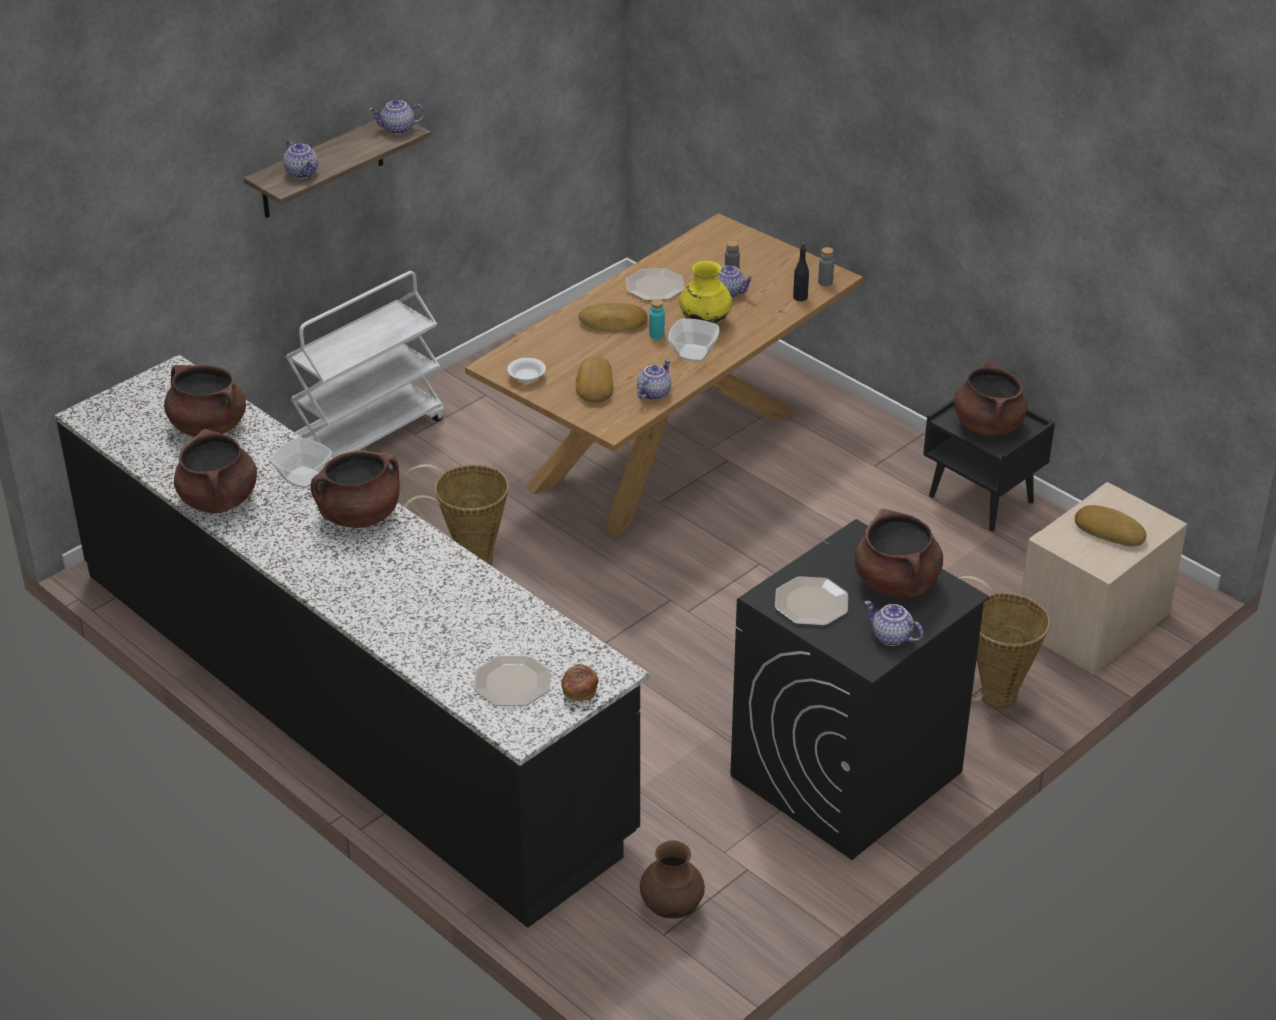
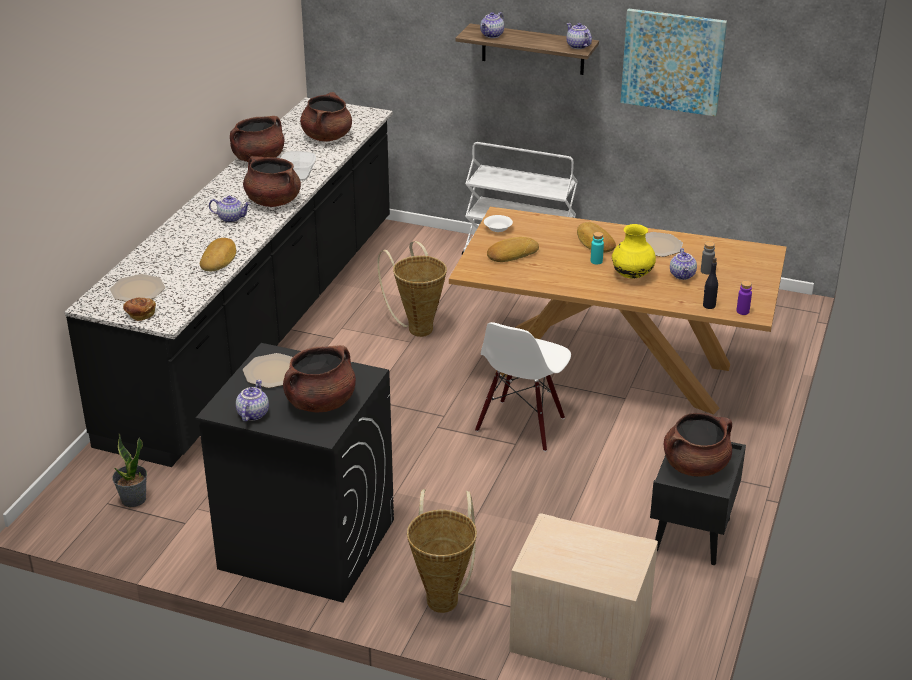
camera: 65 degrees right, 5 degrees down
teapot [637,359,671,400] -> teapot moved to [209,196,251,223]
brown vase [640,840,705,919] -> potted plant [112,434,147,507]
bowl [668,318,720,362] -> none
grey bottle [818,247,834,286] -> purple bottle [736,281,752,315]
bread [1075,505,1147,547] -> bread moved to [200,238,236,271]
none -> white chair [475,322,571,452]
none -> picture [621,8,727,116]

